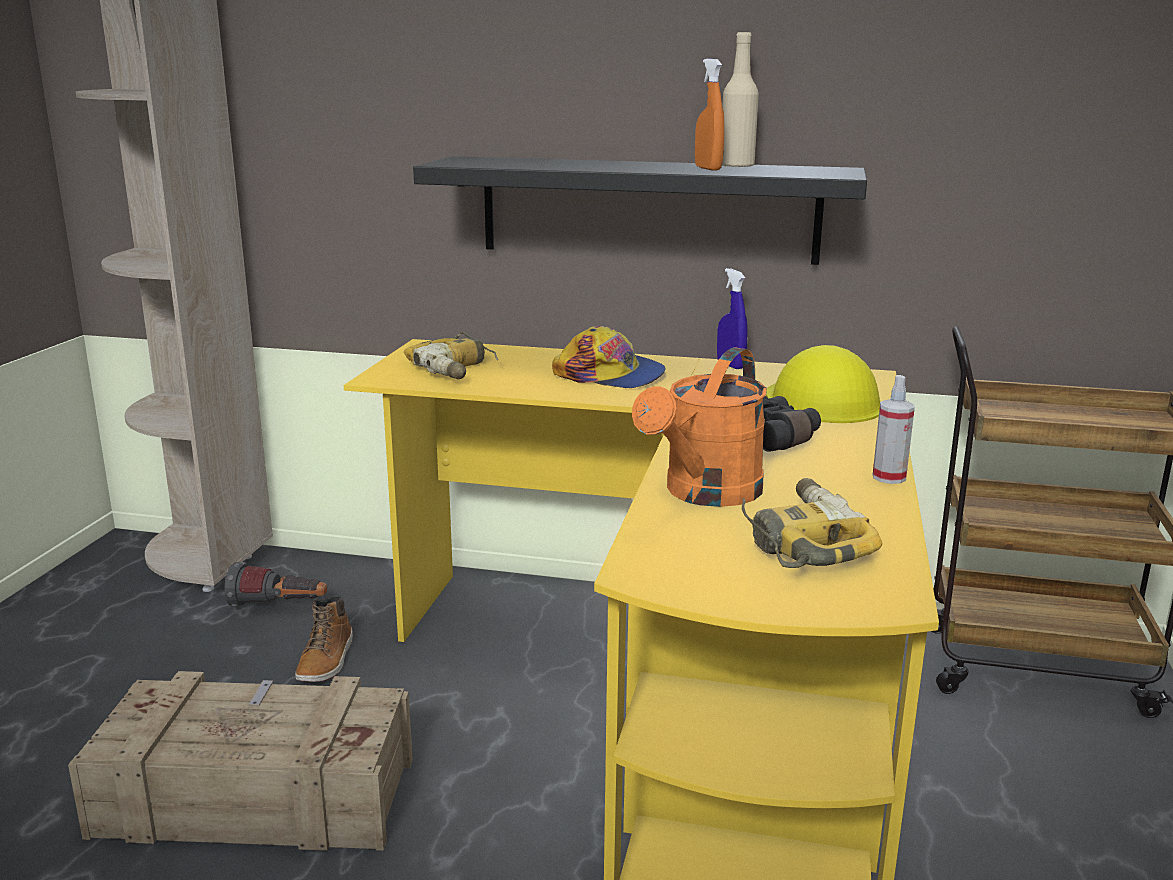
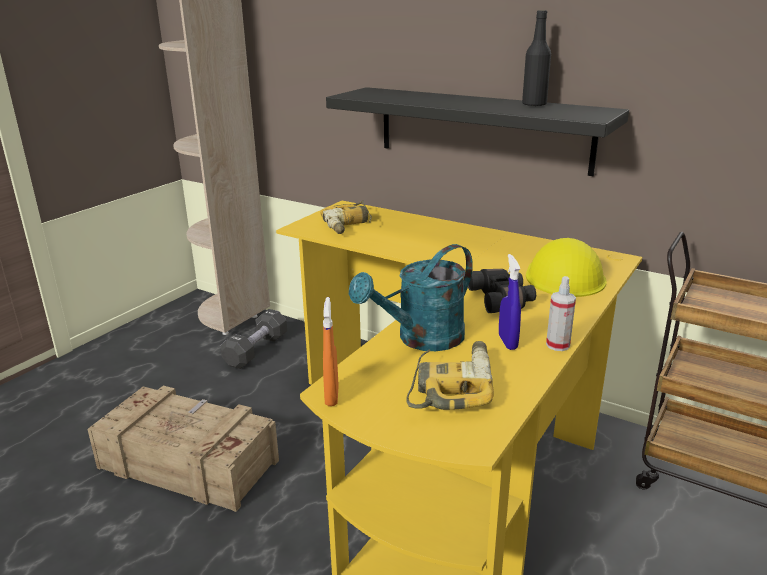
camera: 20 degrees right, 5 degrees up
flashlight [224,562,327,607] -> black dumbbell [220,309,287,369]
boot [295,597,353,682] -> none
cap [552,326,665,388] -> none
orange watering can [632,347,767,507] -> turquoise watering can [349,244,473,351]
orange spray bottle [695,59,725,170] -> orange spray bottle moved to [323,297,339,406]
blue spray bottle [717,268,748,369] -> blue spray bottle moved to [499,254,521,350]
beige bottle [722,32,759,167] -> black bottle [522,10,551,106]

